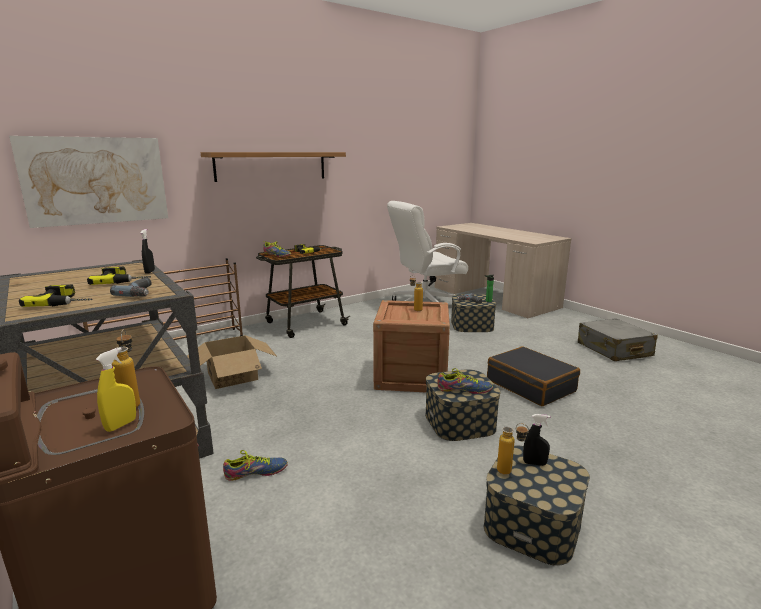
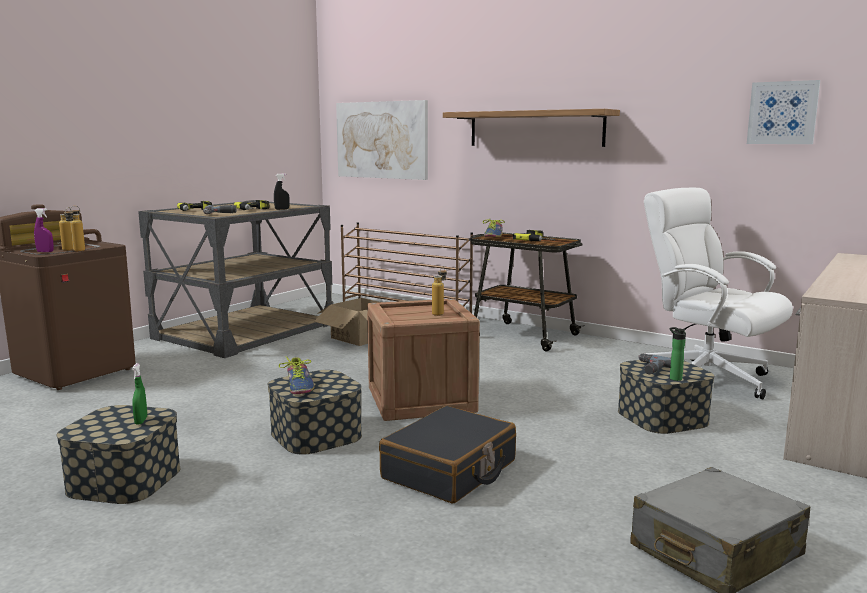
camera: 70 degrees right, 5 degrees down
yellow spray bottle [96,347,136,432] -> purple spray bottle [34,208,54,252]
shoe [223,450,288,481] -> none
bottle [497,423,529,475] -> bottle moved to [64,207,85,251]
black spray bottle [523,414,550,466] -> green spray bottle [132,363,147,424]
none -> picture [747,80,820,144]

